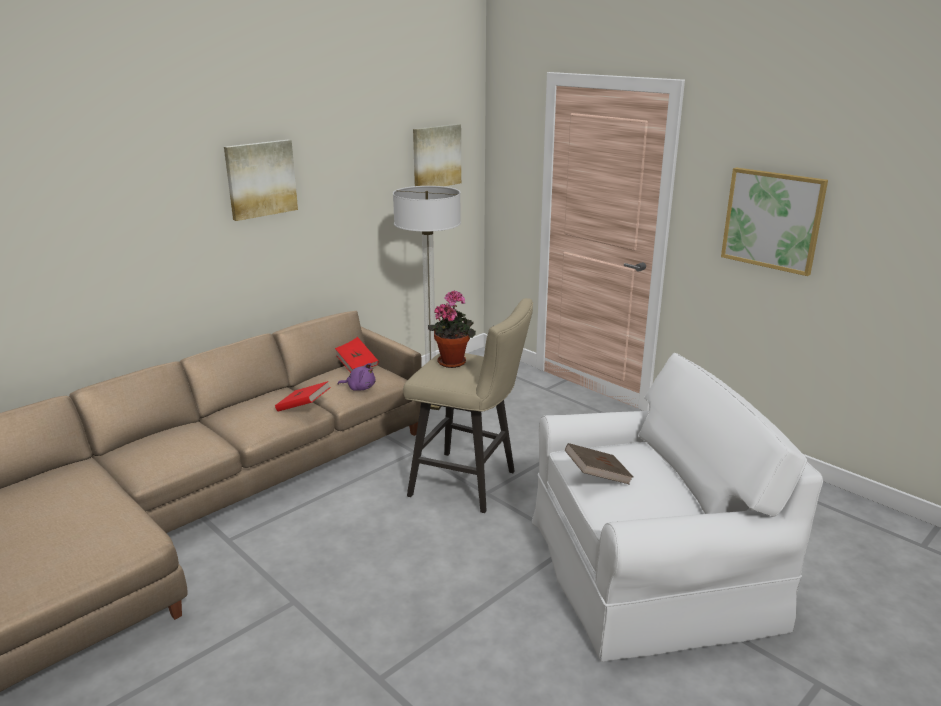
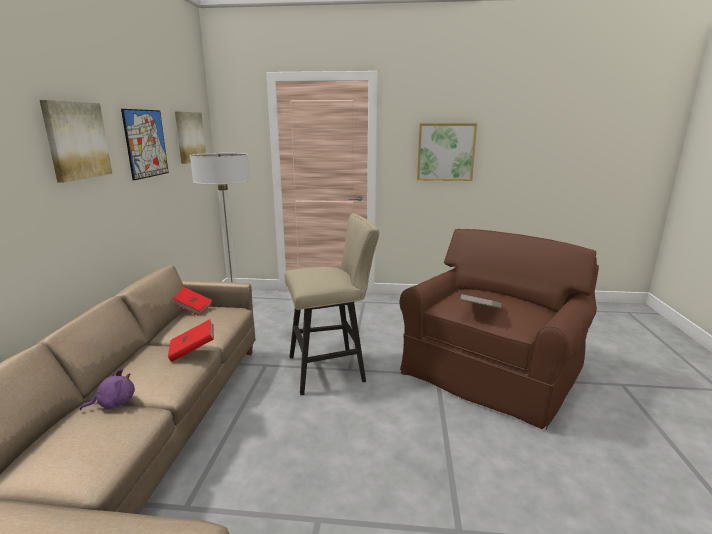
camera: 40 degrees left, 5 degrees down
purple plush toy [338,363,376,391] -> purple plush toy moved to [80,369,135,410]
potted plant [428,290,476,368] -> none
white armchair [532,353,823,662] -> brown armchair [400,229,599,430]
none -> picture [121,109,169,180]

